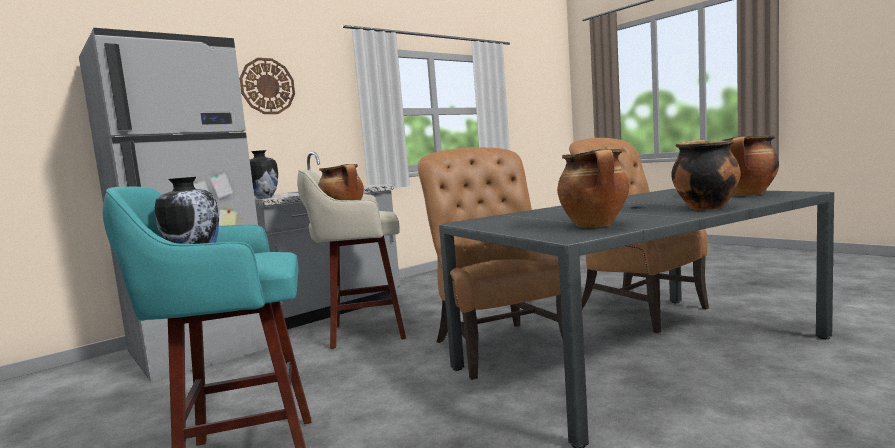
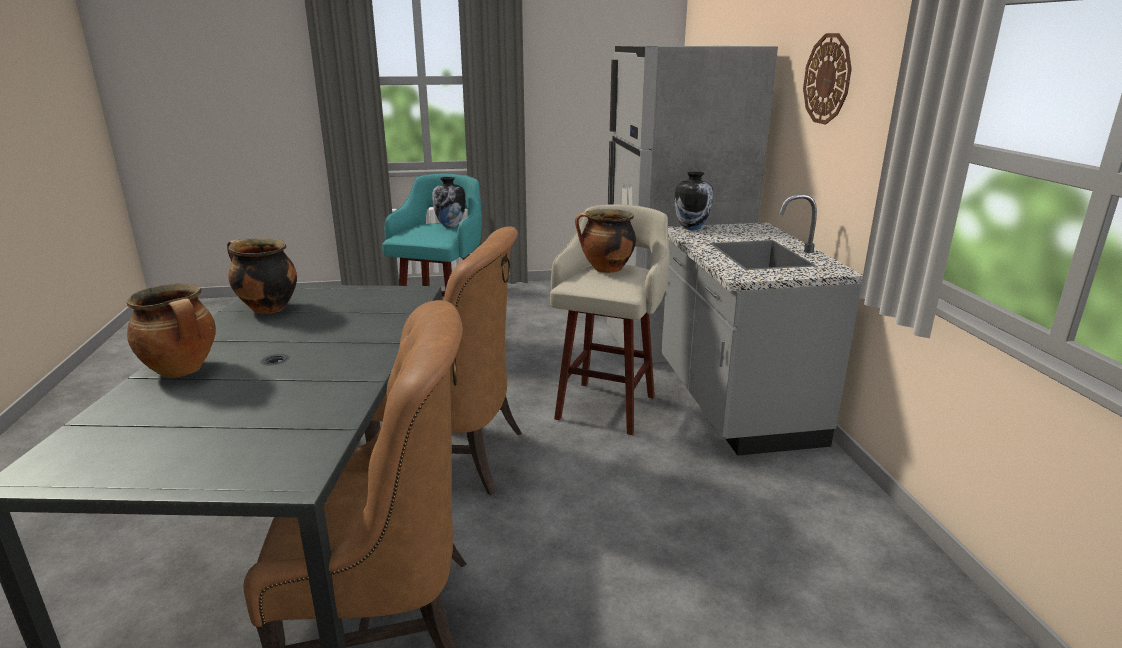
camera: 120 degrees right, 15 degrees up
cooking pot [722,135,779,196] -> none

